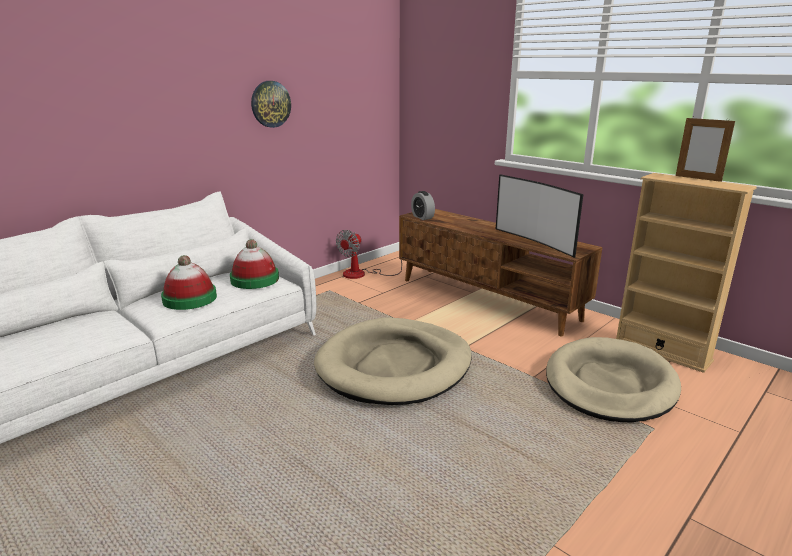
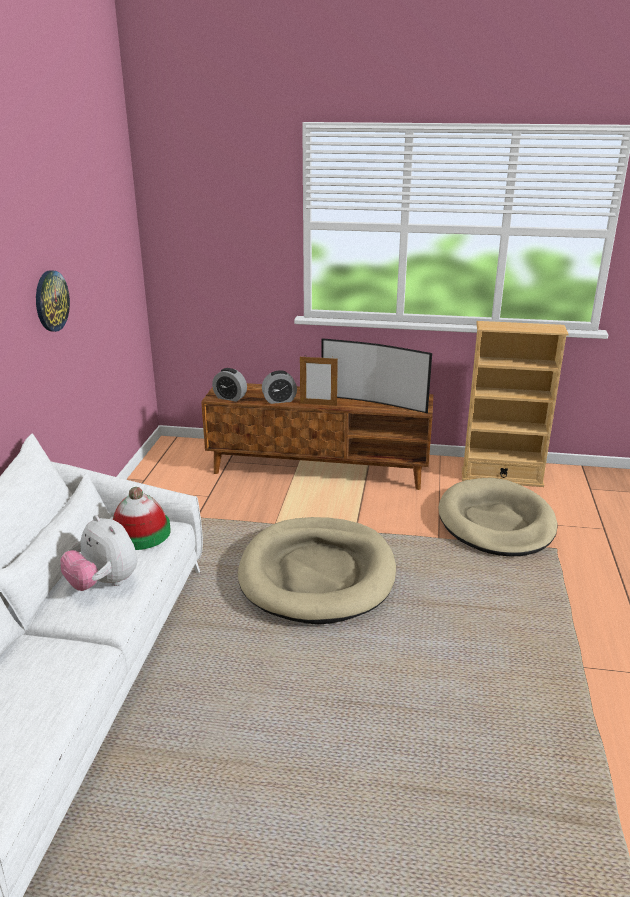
camera: 35 degrees left, 5 degrees up
hat [161,255,217,310] -> plush toy [60,515,138,591]
fan [336,230,402,279] -> none
picture frame [676,116,735,182] -> picture frame moved to [300,356,338,406]
none -> alarm clock [262,370,297,404]

